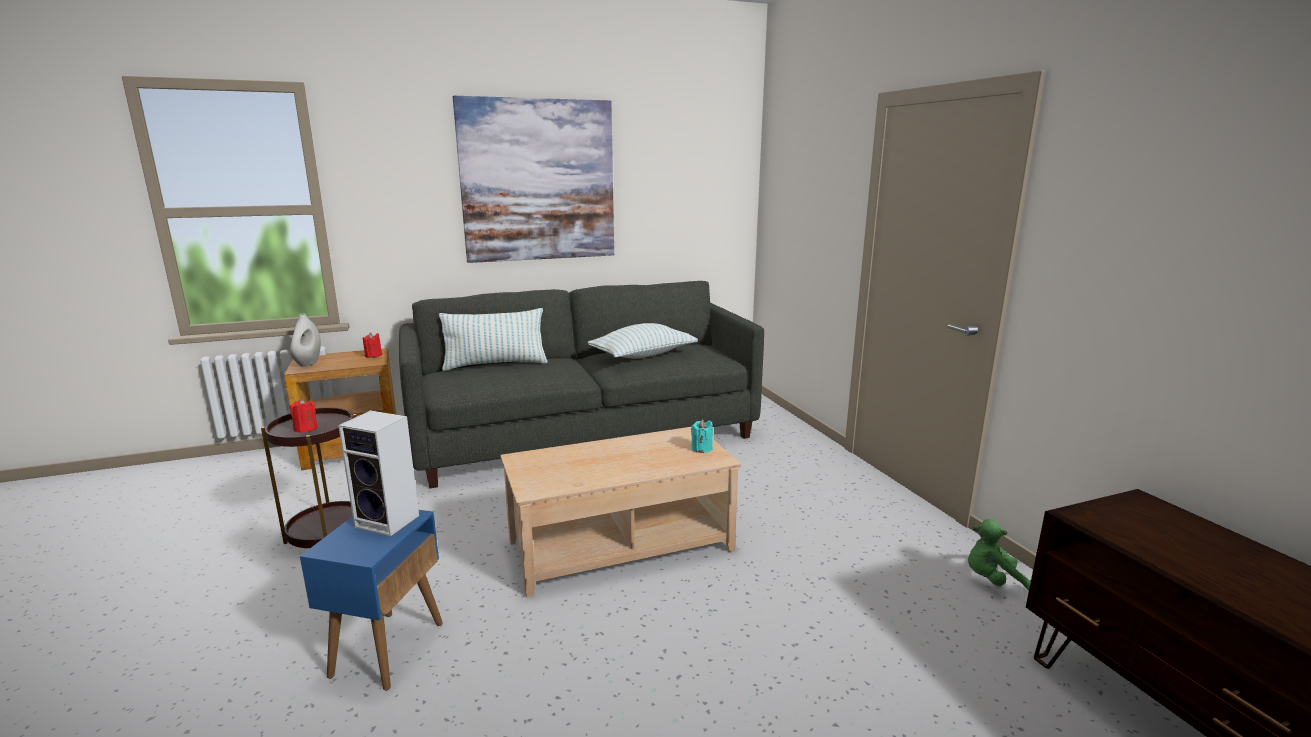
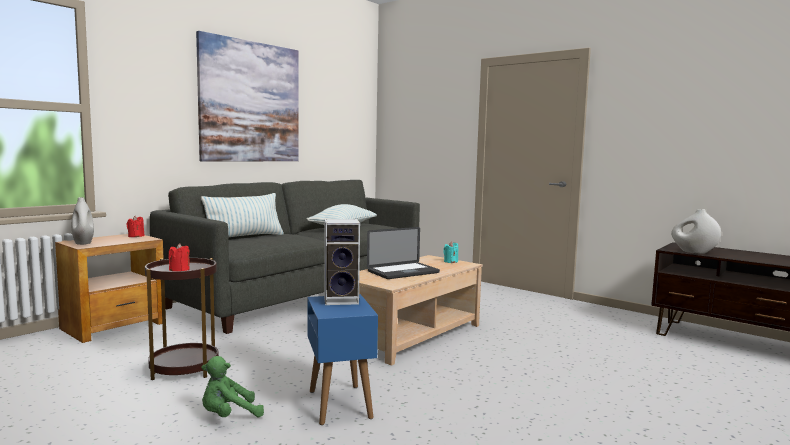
camera: 30 degrees left, 10 degrees down
green plush toy [968,519,1031,591] -> green plush toy moved to [202,356,264,417]
none -> laptop [367,227,440,279]
none -> white vase [671,209,721,254]

